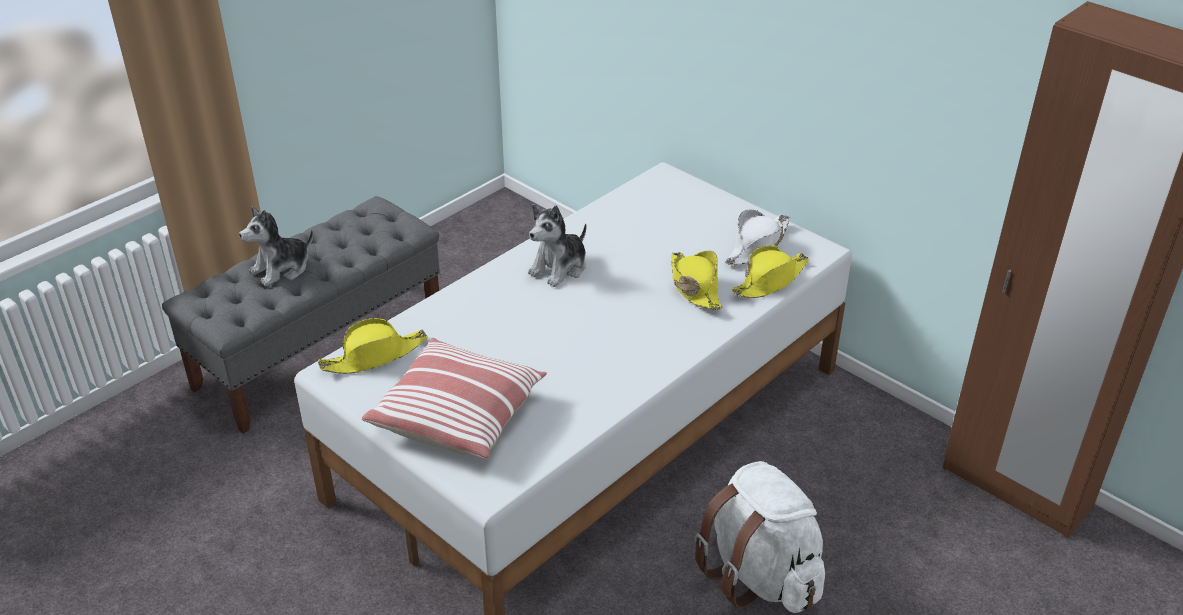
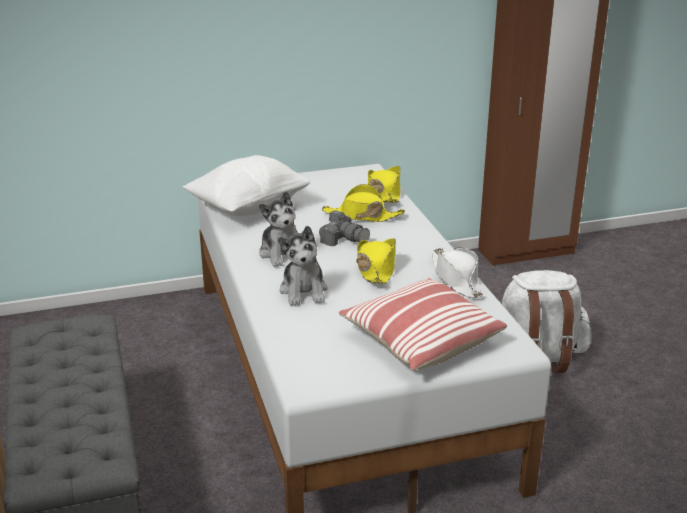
camera: 60 degrees left, 10 degrees down
plush toy [239,206,313,286] -> plush toy moved to [278,226,328,306]
yellow hat [318,318,428,374] -> yellow hat moved to [356,238,396,284]
white hat [725,210,790,265] -> white hat moved to [431,248,483,298]
none -> white pillow [183,155,310,216]
none -> camera [319,210,370,246]

